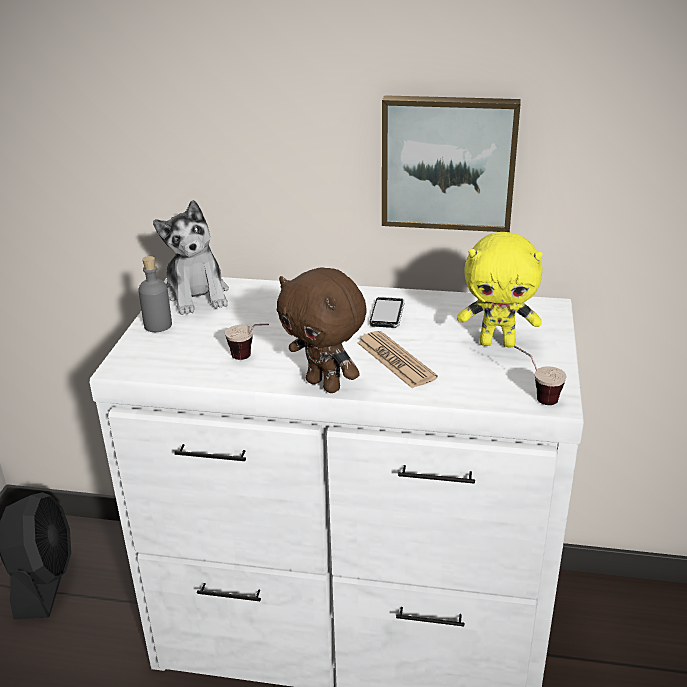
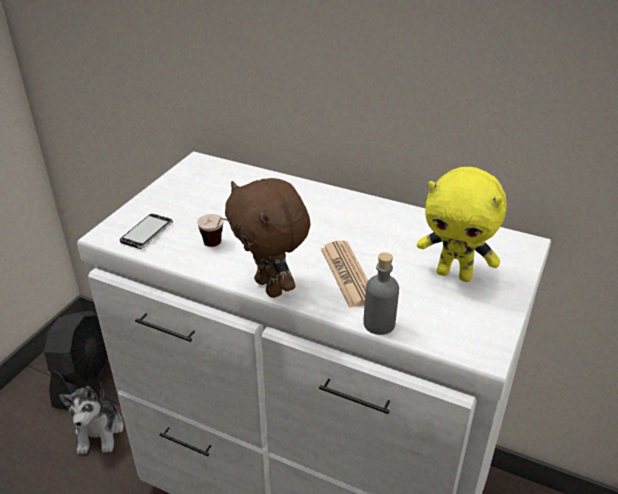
camera: 15 degrees right, 5 degrees up
grey bottle [138,256,172,332] -> grey bottle moved to [363,252,399,335]
plush toy [153,200,229,315] -> plush toy moved to [59,382,124,455]
phone [369,297,405,328] -> phone moved to [120,214,173,249]
picture [382,95,521,232] -> none
cup [513,345,567,405] -> none

